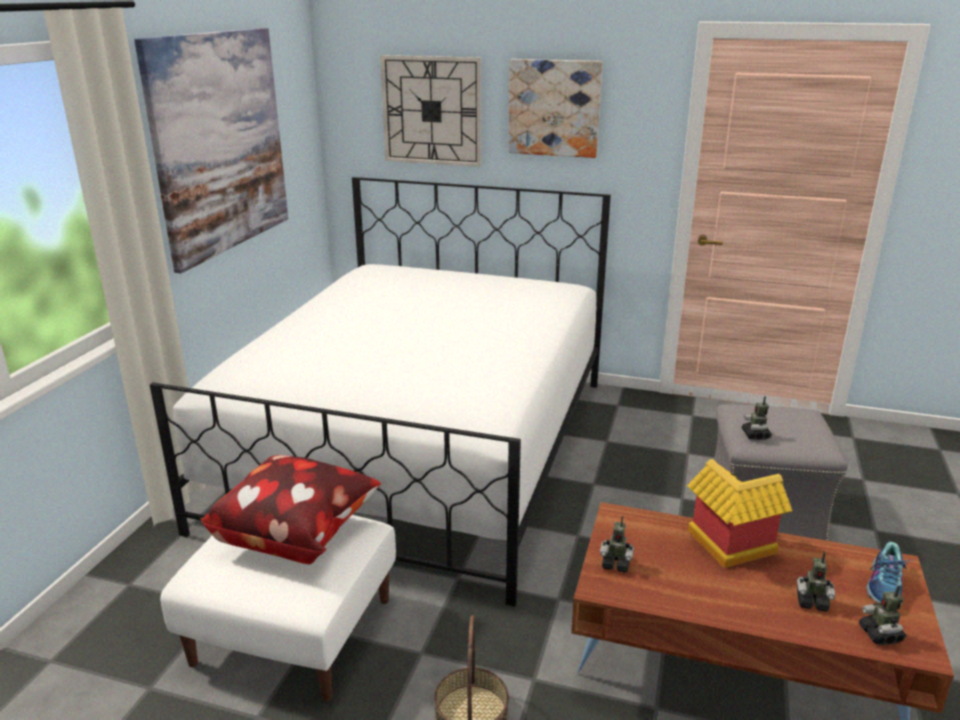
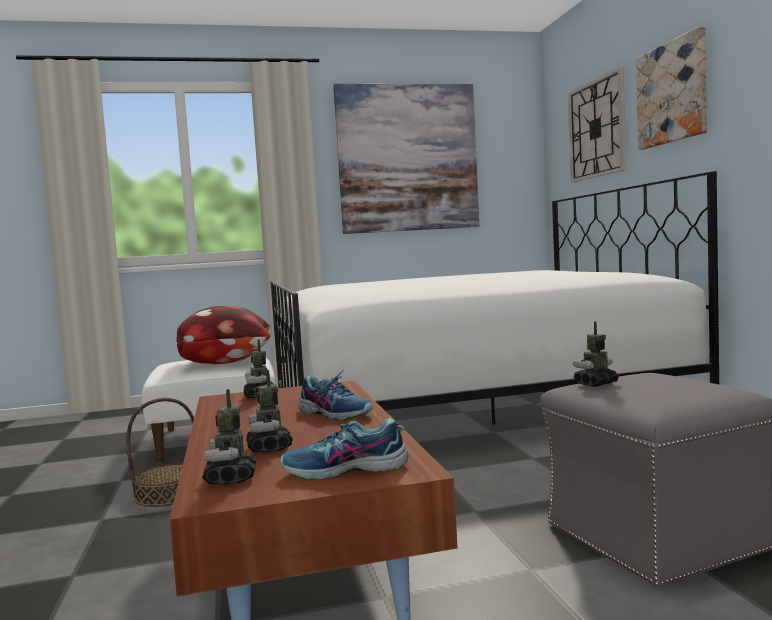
camera: 60 degrees right, 20 degrees down
toy house [687,459,792,568] -> shoe [298,371,373,421]
toy robot [859,585,906,645] -> toy robot turned 60 degrees counterclockwise [202,389,257,485]

